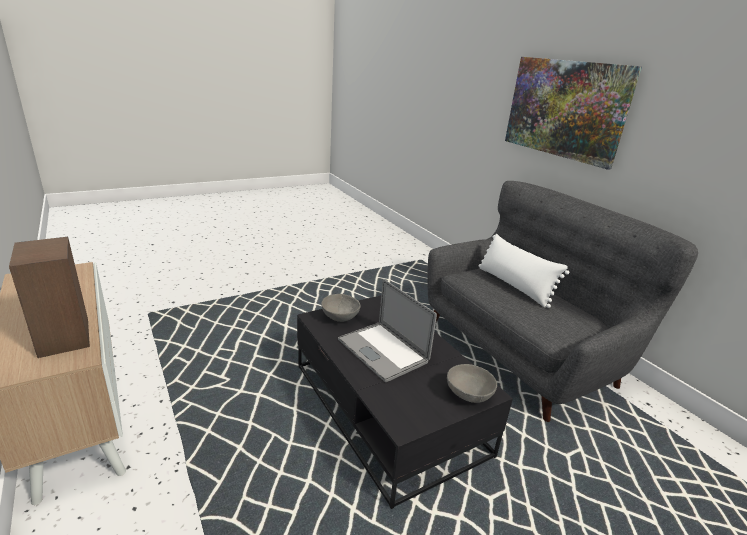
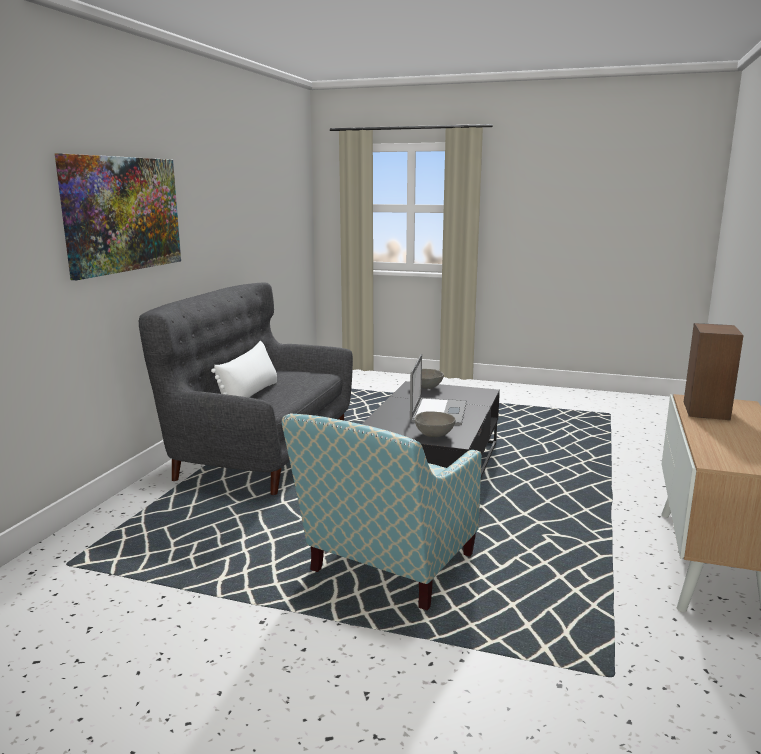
camera: 130 degrees left, 10 degrees down
none -> armchair [282,413,482,610]

